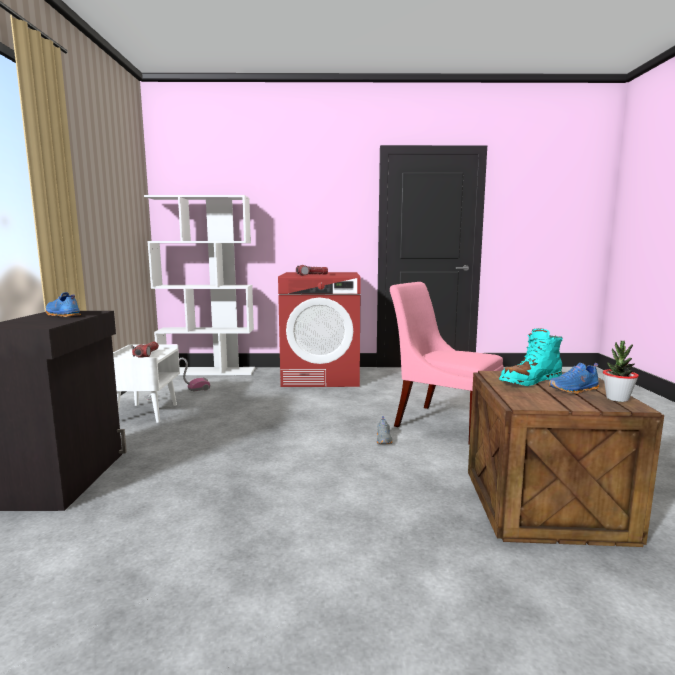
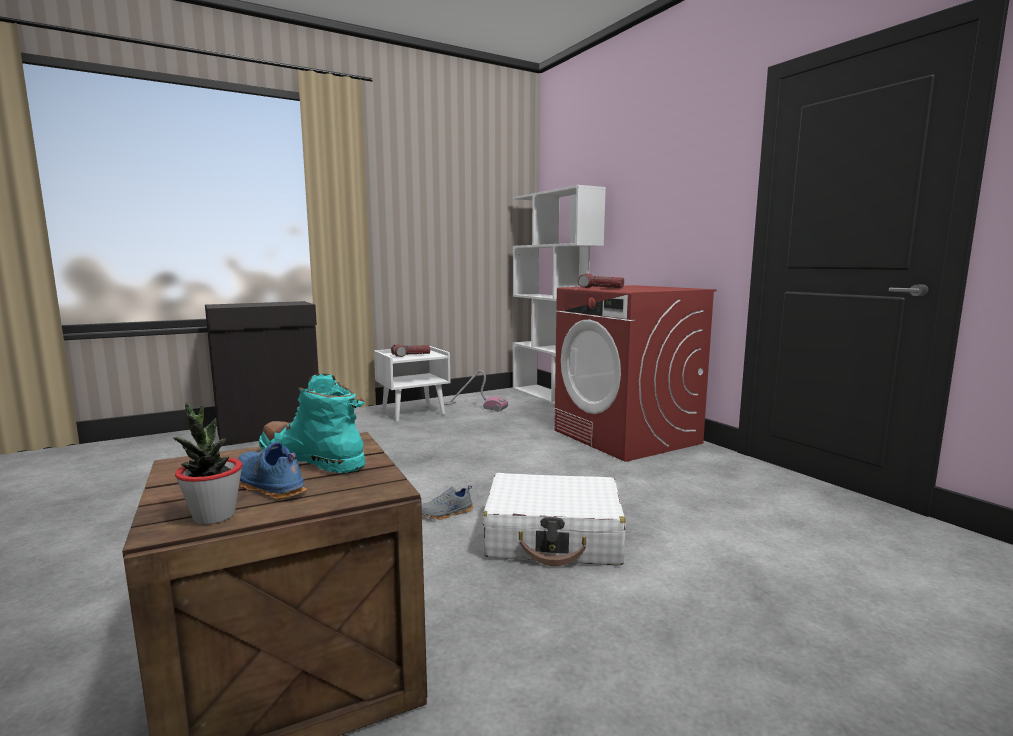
camera: 60 degrees right, 0 degrees up
blue shoe [46,292,81,317] -> none
pink chair [390,282,504,444] -> white suitcase [483,473,626,566]

